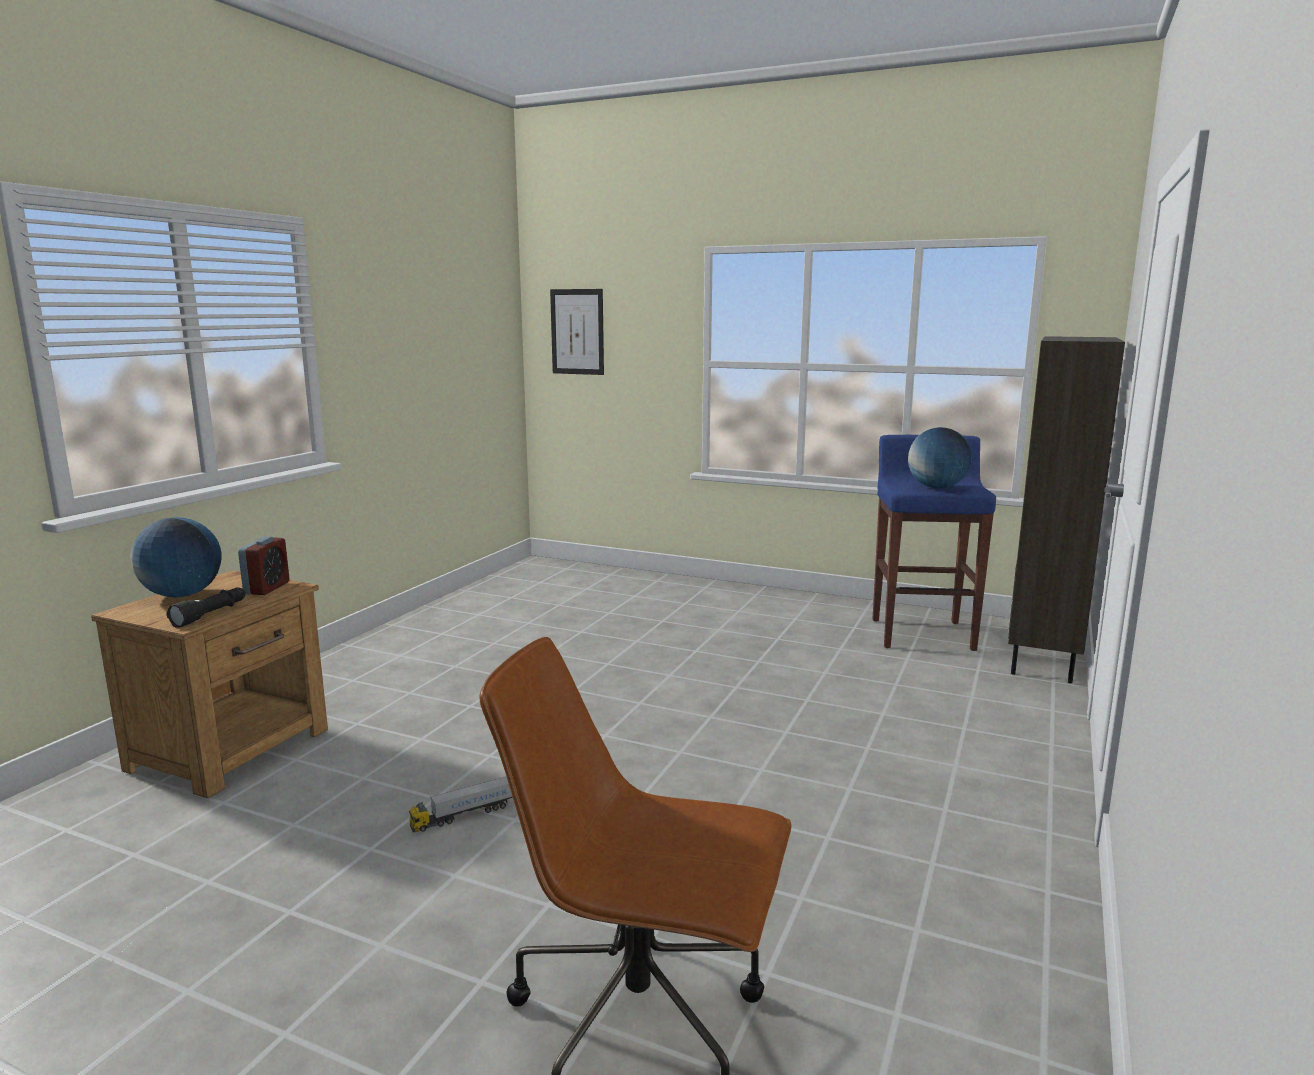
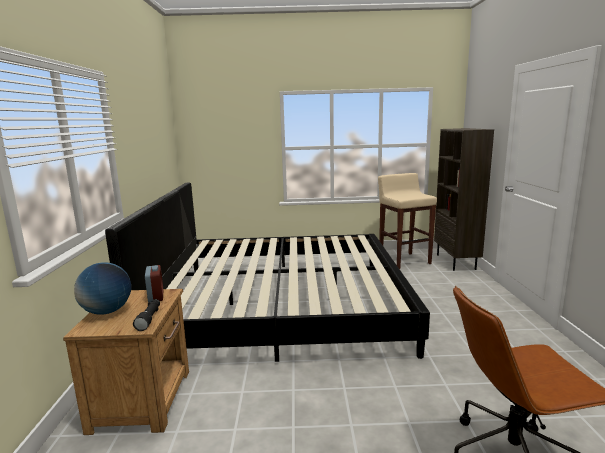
camera: 25 degrees left, 0 degrees up
toy truck [409,777,513,832] -> none
picture [550,289,604,375] -> none
blue stool [873,435,996,651] -> beige stool [378,173,437,269]
globe [908,427,972,489] -> none
none -> bed [105,182,430,362]

